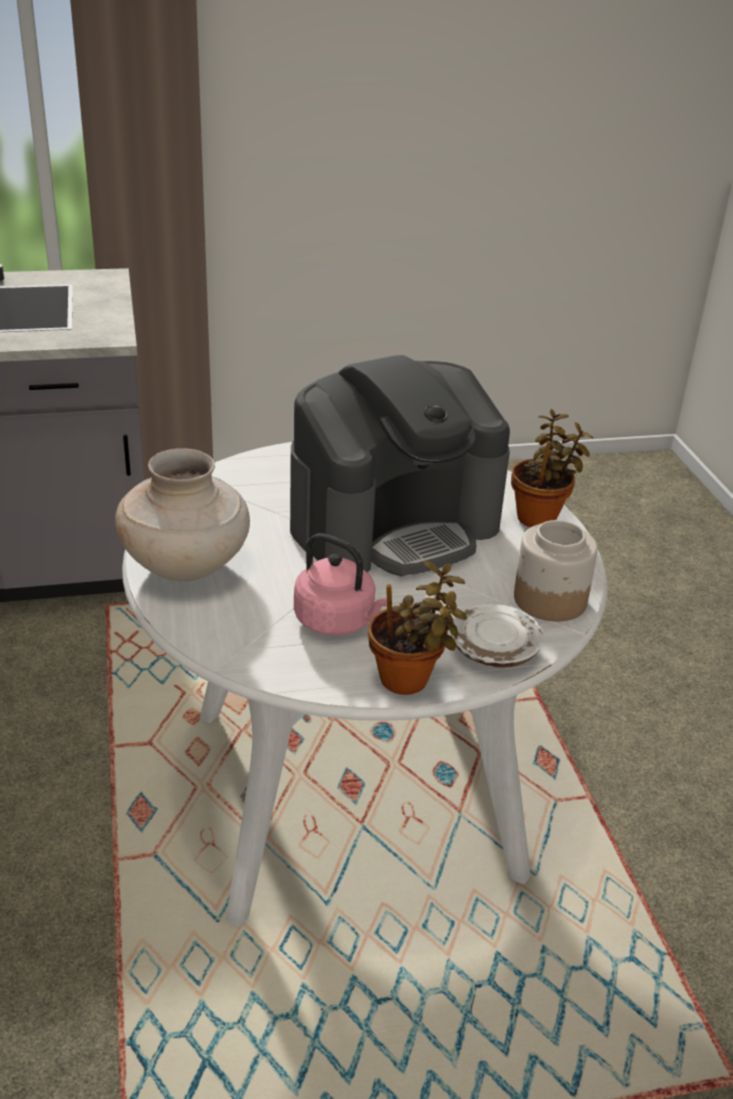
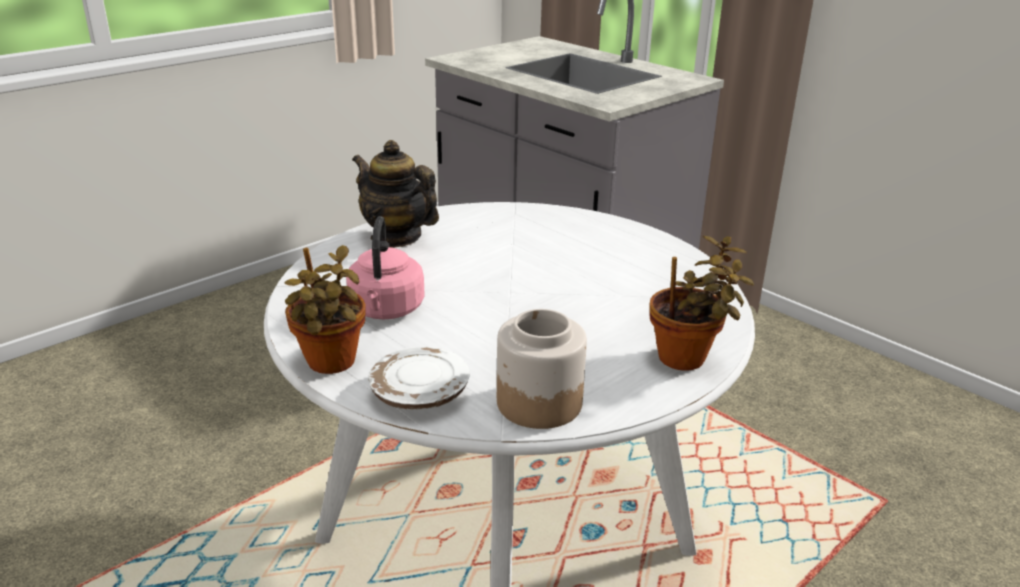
camera: 60 degrees right, 5 degrees down
beige vase [115,448,250,581] -> teapot [352,140,439,247]
coffee machine [290,355,510,576] -> none

